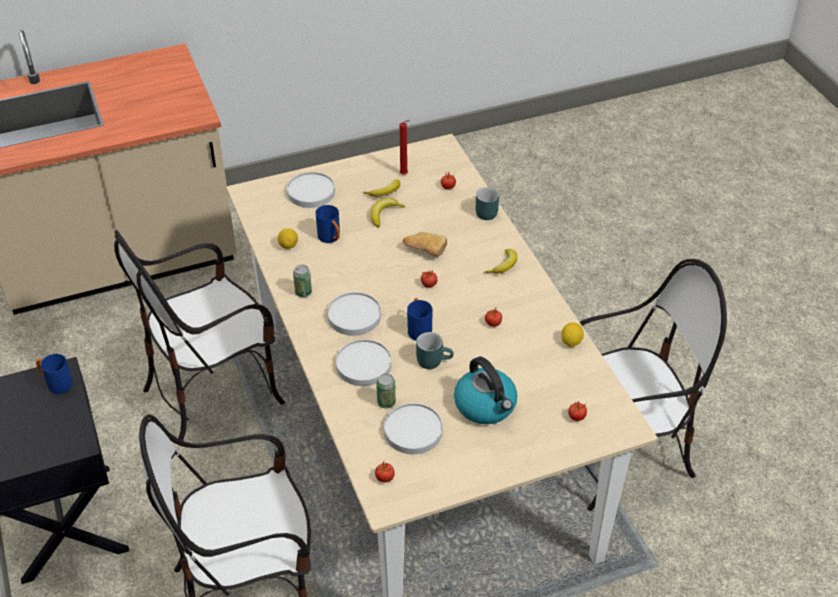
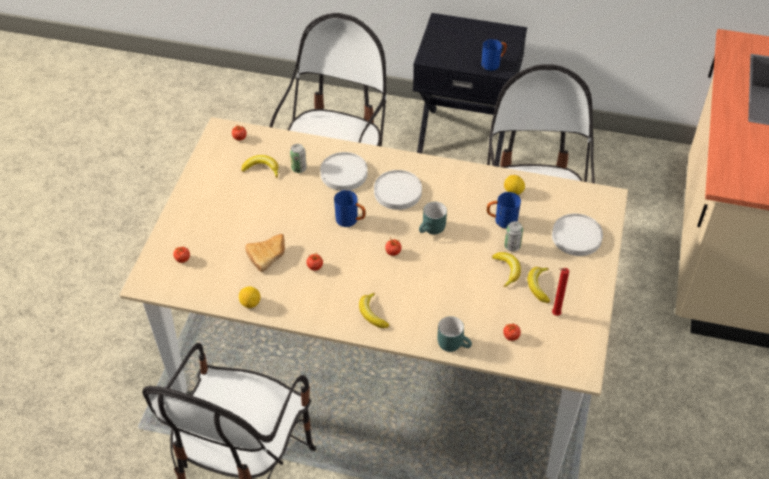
camera: 125 degrees right, 5 degrees up
can [293,265,312,297] -> can moved to [504,221,523,252]
white plate [384,403,443,454] -> banana [241,155,279,178]
bread [402,232,447,256] -> bread moved to [246,234,285,272]
turquoise mug [416,332,454,369] -> turquoise mug moved to [419,202,447,235]
kettle [454,356,517,424] -> none

